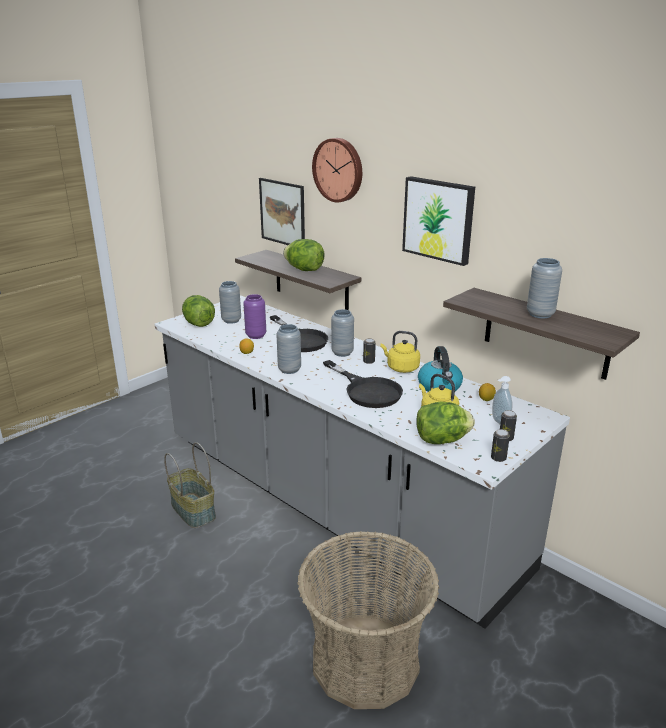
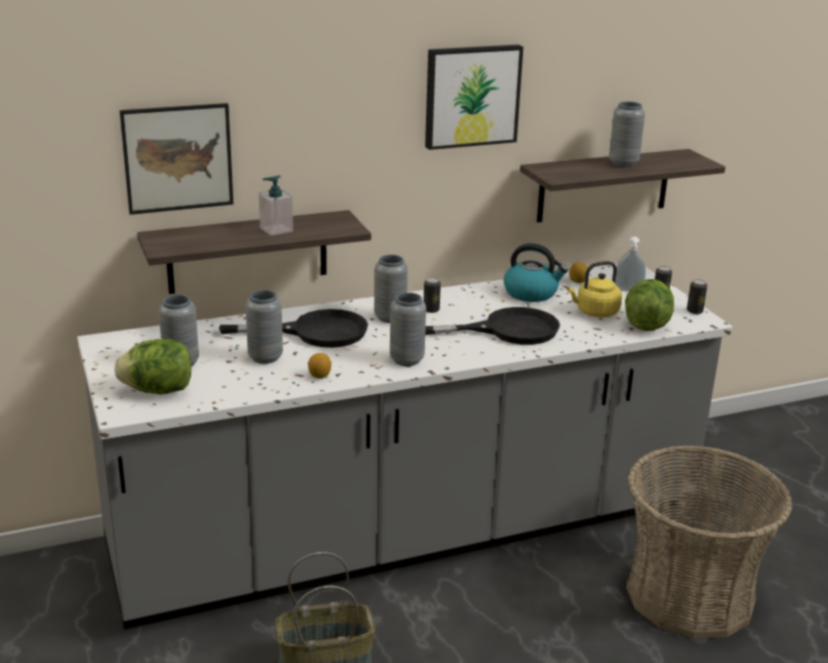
camera: 65 degrees left, 0 degrees up
purple vase [243,294,266,339] -> grey vase [246,290,283,364]
lettuce [283,239,325,271] -> soap dispenser [259,175,293,236]
wall clock [312,138,362,203] -> none
yellow kettle [381,331,420,373] -> none

